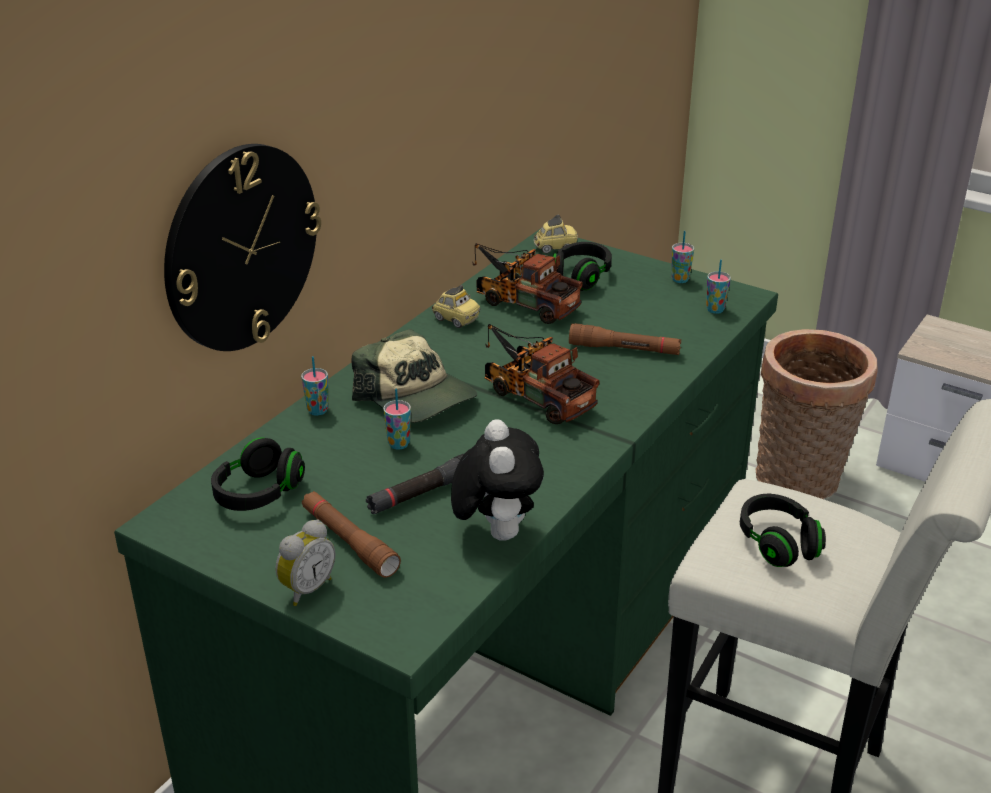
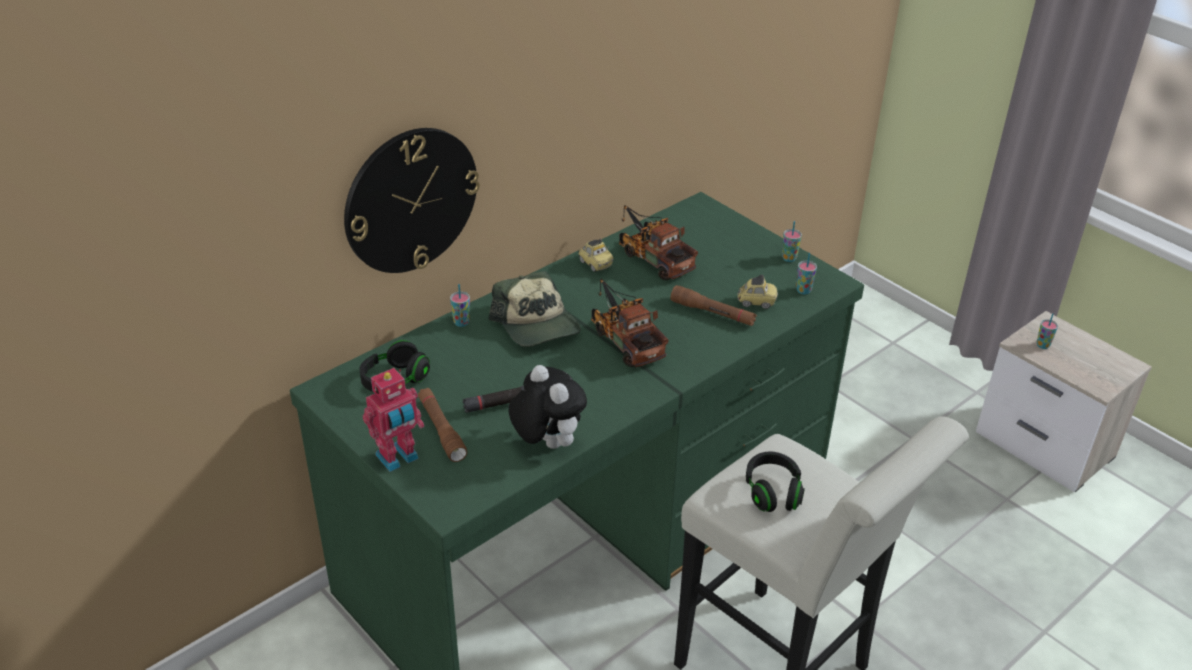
camera: 15 degrees right, 5 degrees up
alarm clock [276,519,335,606] -> toy robot [363,368,424,472]
cup [383,388,411,450] -> cup moved to [1036,313,1058,349]
plush toy [451,419,544,541] -> plush toy turned 45 degrees counterclockwise [508,365,587,449]
toy car [534,214,578,253] -> toy car moved to [737,275,778,309]
black headphones [552,242,612,291] -> none
basket [755,329,878,499] -> none

